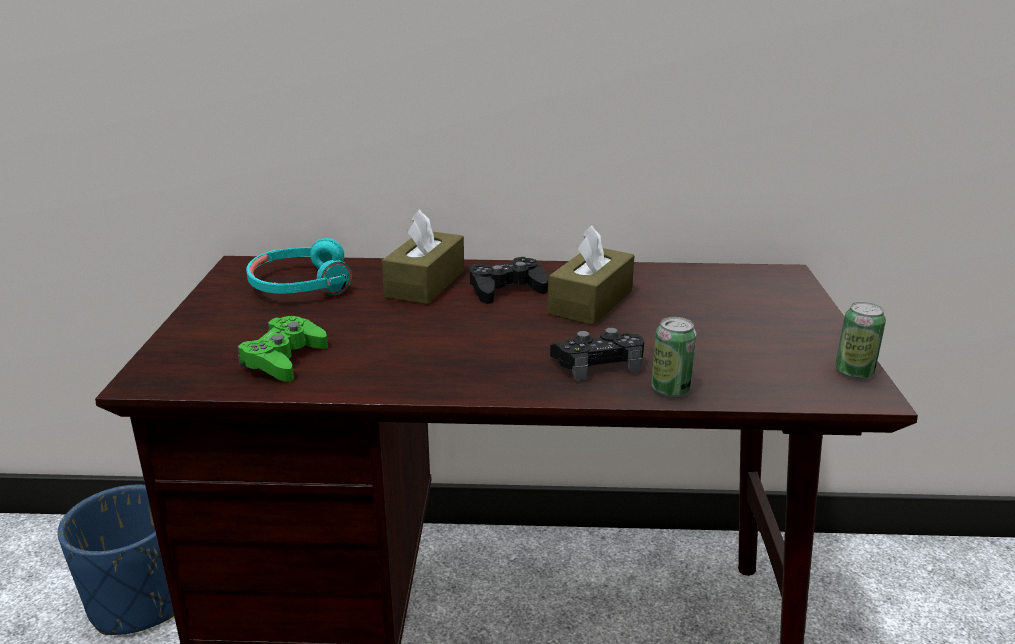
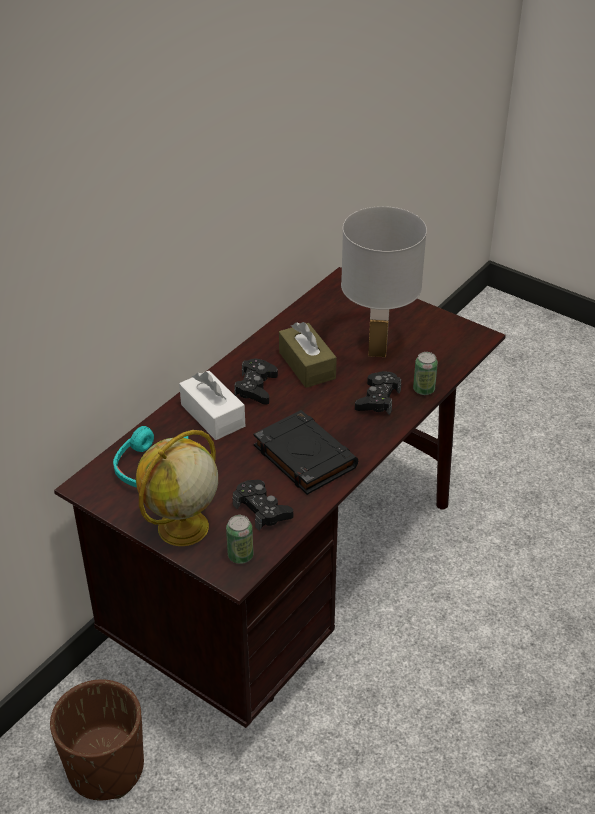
camera: 55 degrees left, 15 degrees up
blue planter [57,485,174,635] -> brown planter [50,679,144,800]
green game controller [238,316,328,382] -> black game controller [233,480,293,531]
brown tissue box [382,209,464,304] -> white tissue box [179,371,245,440]
can [835,302,886,379] -> can moved to [226,515,253,564]
none -> globe [136,430,218,546]
none -> black book [253,410,358,495]
none -> white table lamp [341,206,427,357]

